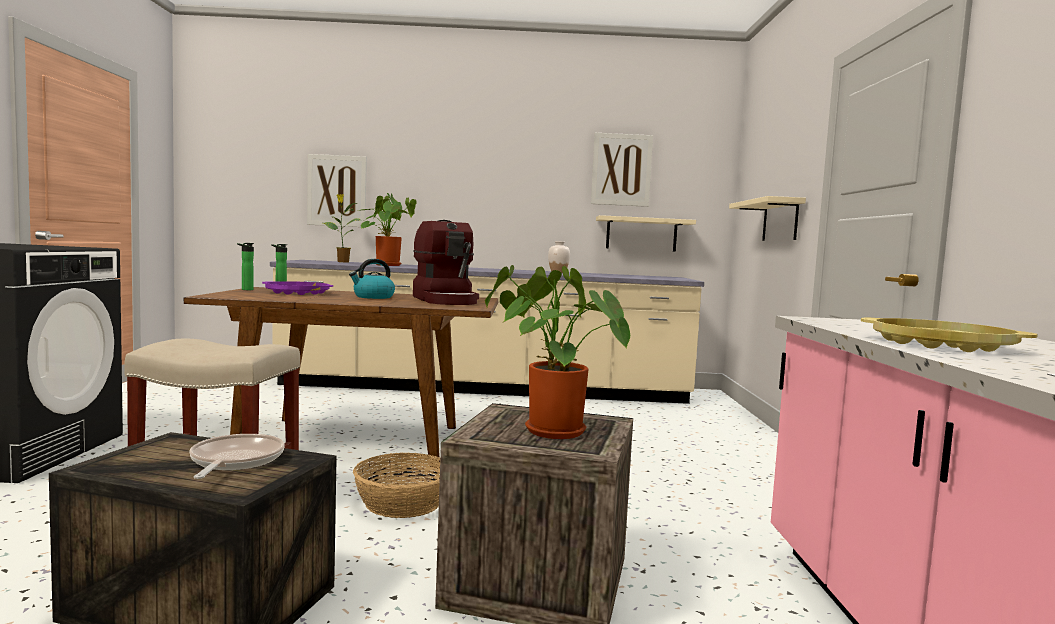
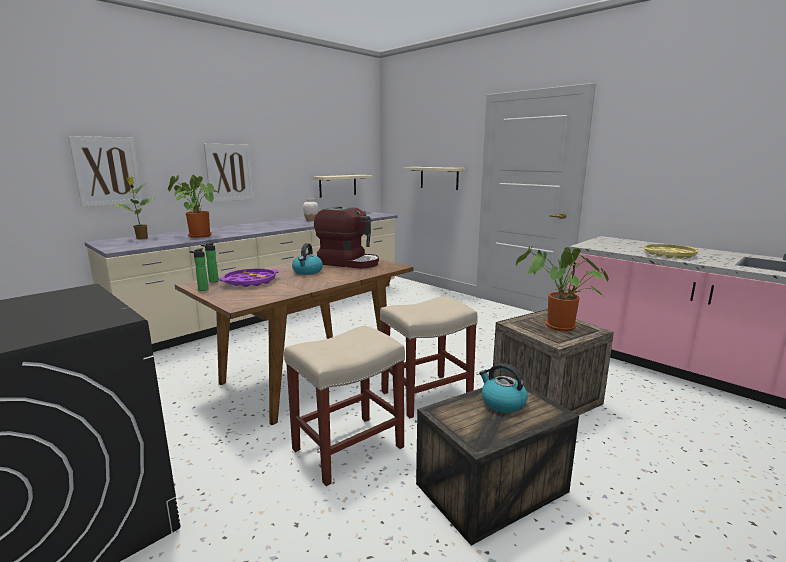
camera: 45 degrees left, 10 degrees up
frying pan [189,434,285,479] -> kettle [479,363,528,413]
basket [353,453,440,518] -> beige stool [380,296,478,419]
picture [591,133,653,207] -> picture moved to [204,144,254,202]

